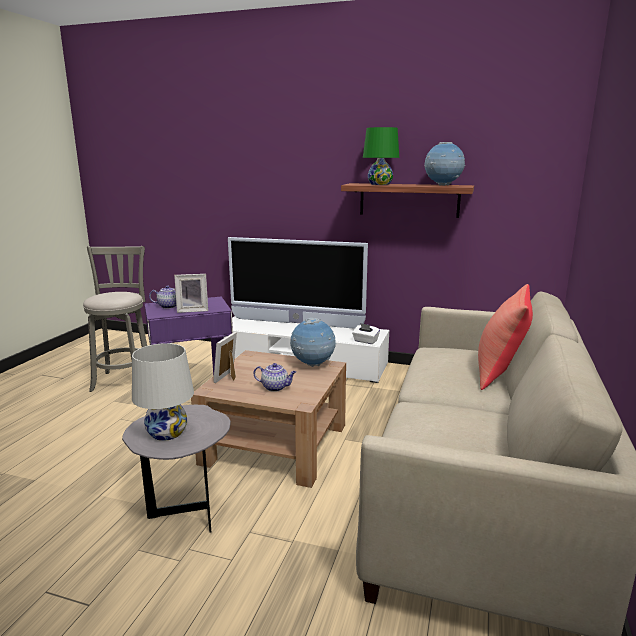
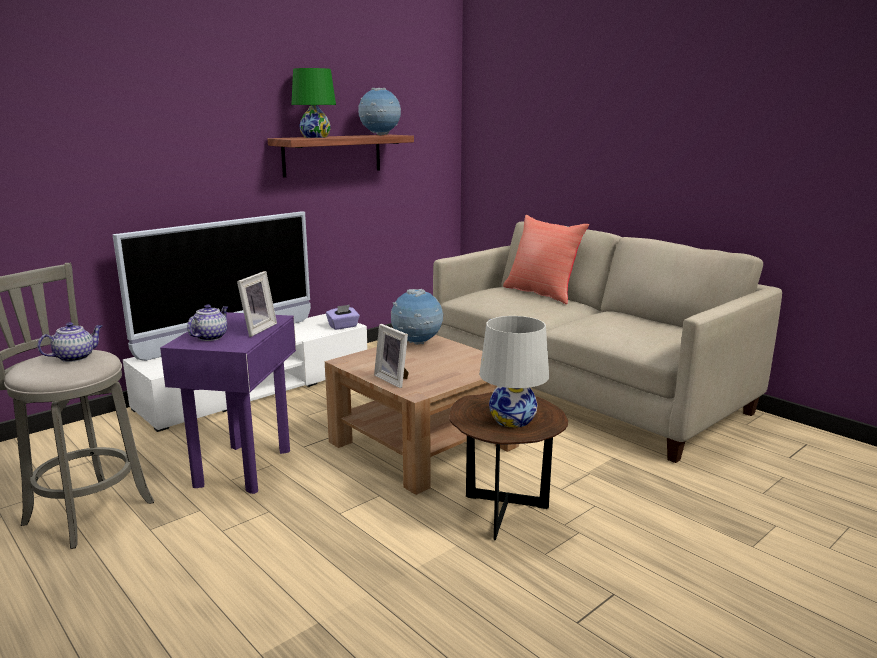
camera: 60 degrees left, 0 degrees up
grey side table [122,405,231,532] -> brown side table [449,392,568,541]
teapot [253,363,296,392] -> teapot moved to [37,322,102,362]
white tissue box [352,323,380,344] -> purple tissue box [326,305,360,330]

